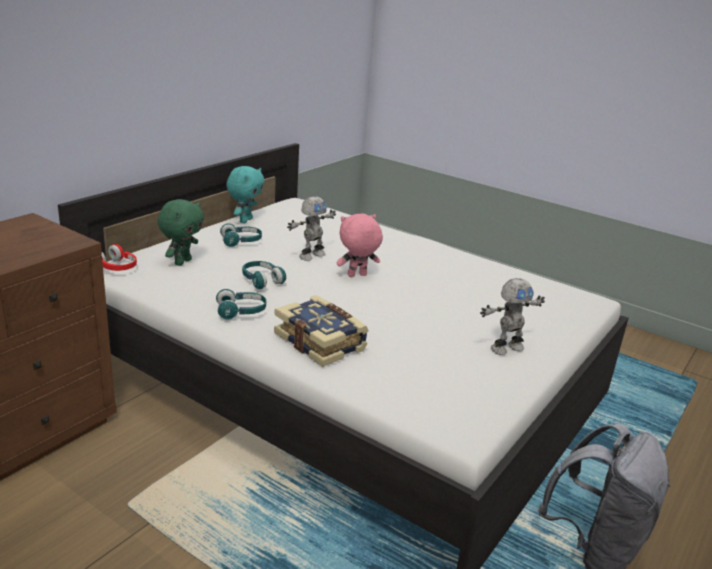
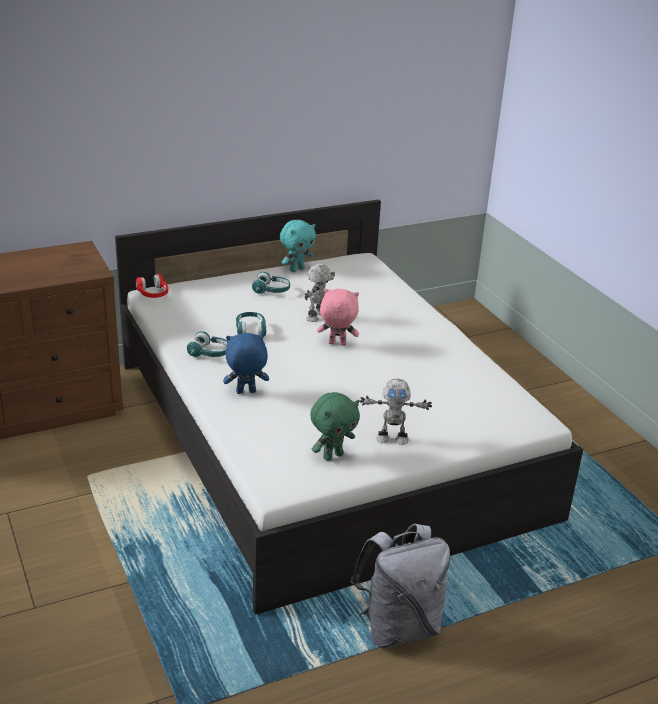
camera: 30 degrees right, 5 degrees up
green plush toy [157,199,204,266] -> green plush toy moved to [310,392,360,461]
book [274,295,369,367] -> blue plush toy [223,333,269,394]
toy robot [287,196,336,261] -> toy robot turned 135 degrees clockwise [304,263,335,322]

